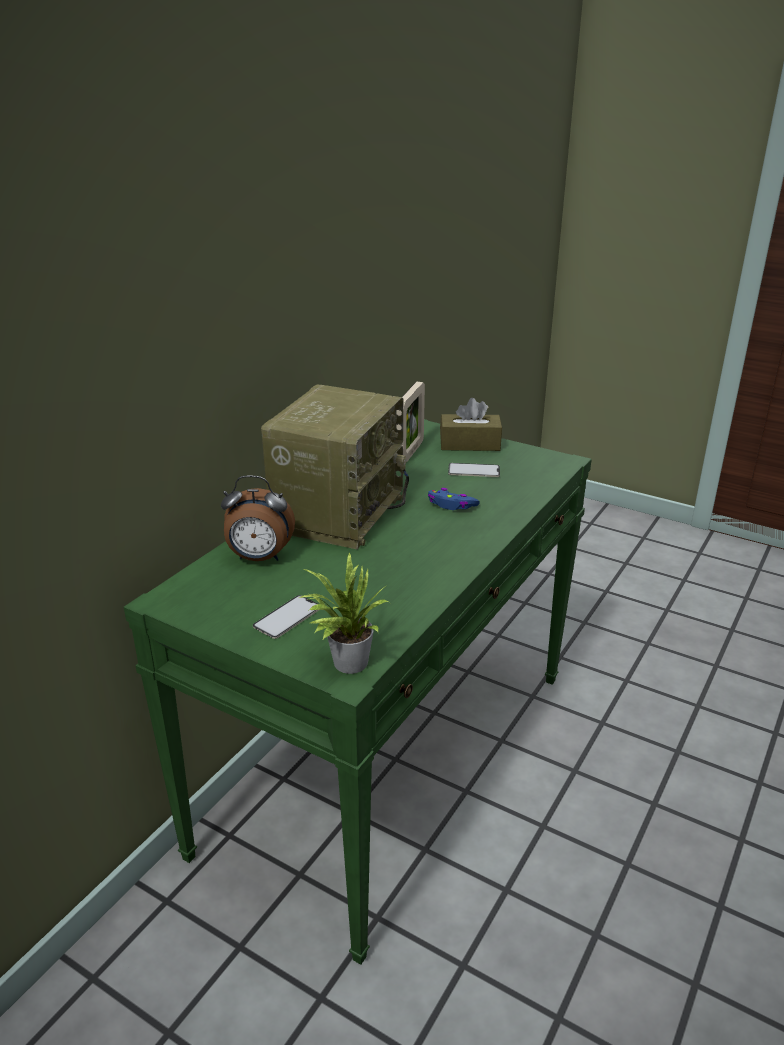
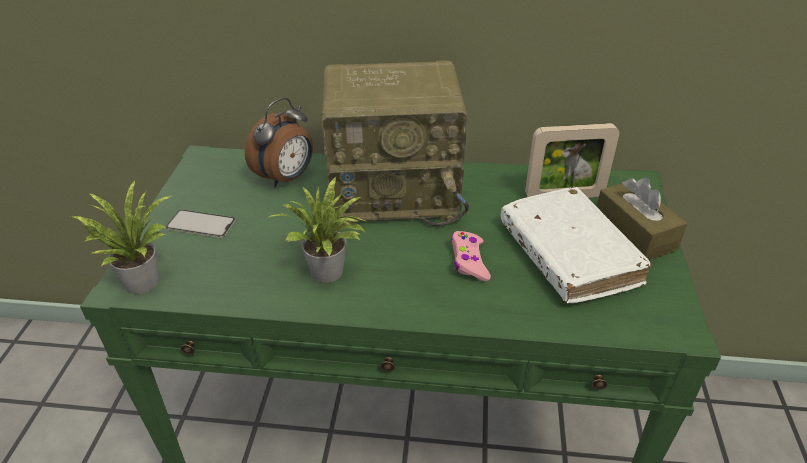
camera: 65 degrees right, 10 degrees up
alarm clock [221,475,295,561] -> alarm clock turned 120 degrees counterclockwise [245,98,313,187]
blue game controller [428,488,480,510] -> pink game controller [451,231,491,281]
phone [448,463,500,477] -> white book [501,187,651,303]
none -> potted plant [266,177,370,283]

